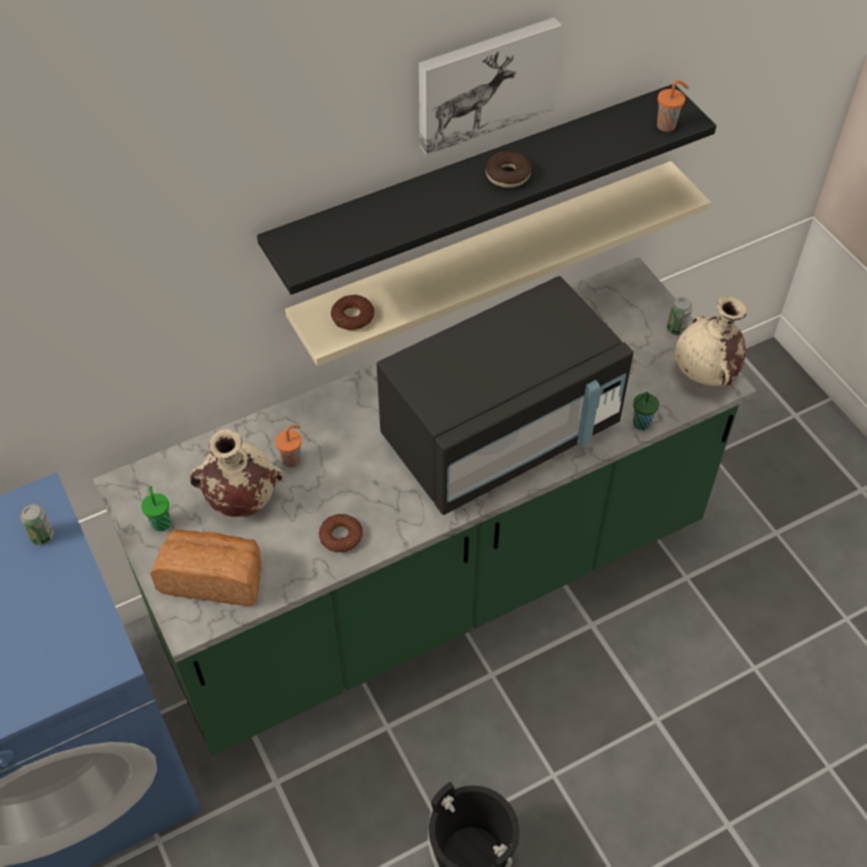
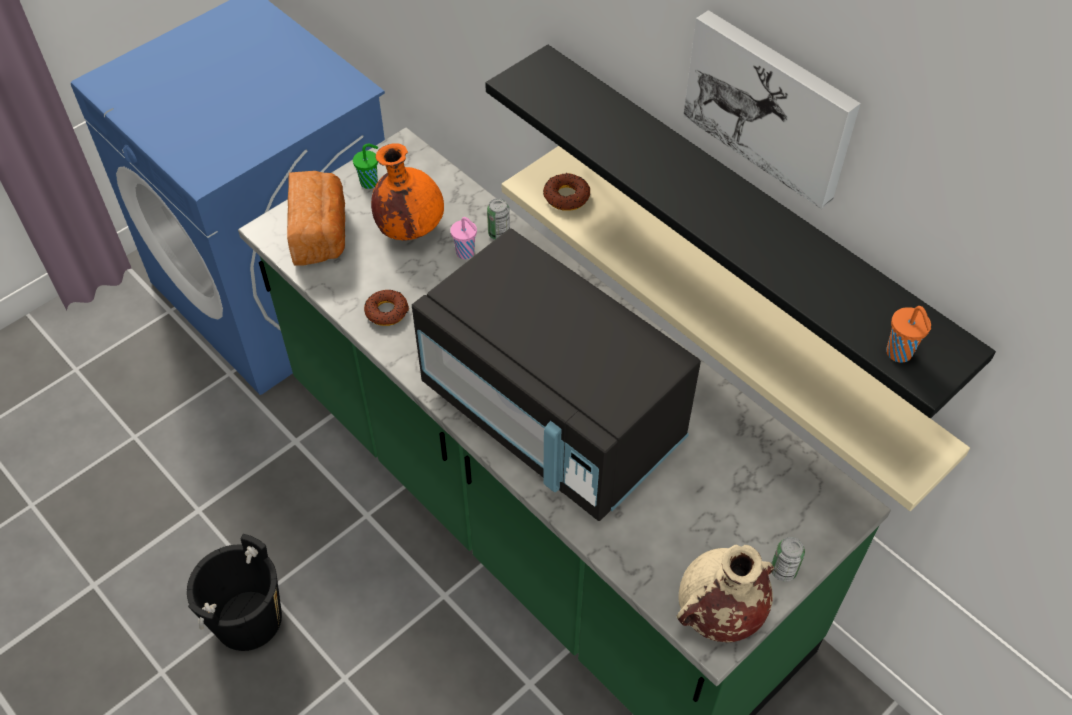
camera: 75 degrees right, 0 degrees up
can [20,504,54,545] -> can moved to [487,198,510,240]
beige vase [190,429,283,517] -> orange vase [371,143,444,241]
orange cup [275,425,302,467] -> pink cup [450,217,477,259]
donut [486,151,532,188] -> none
green cup [633,392,659,430] -> none

